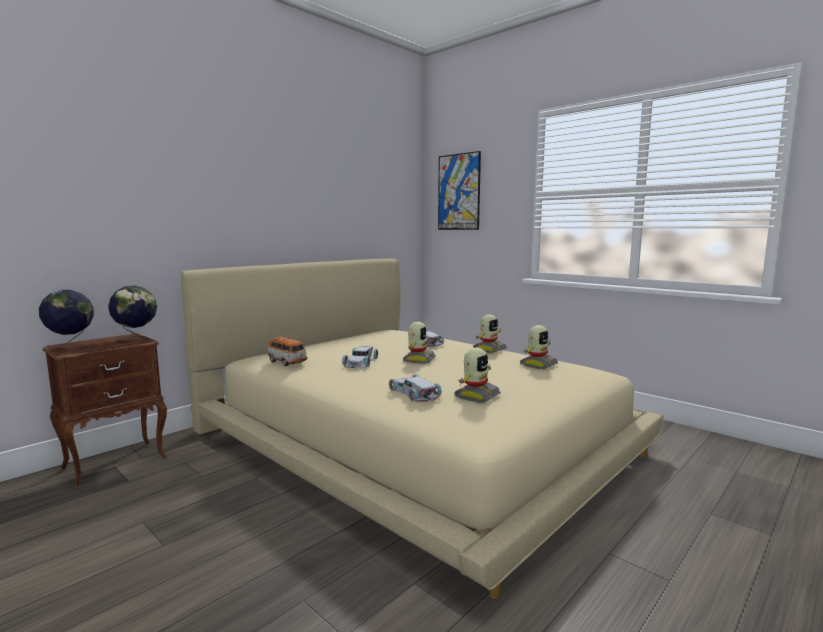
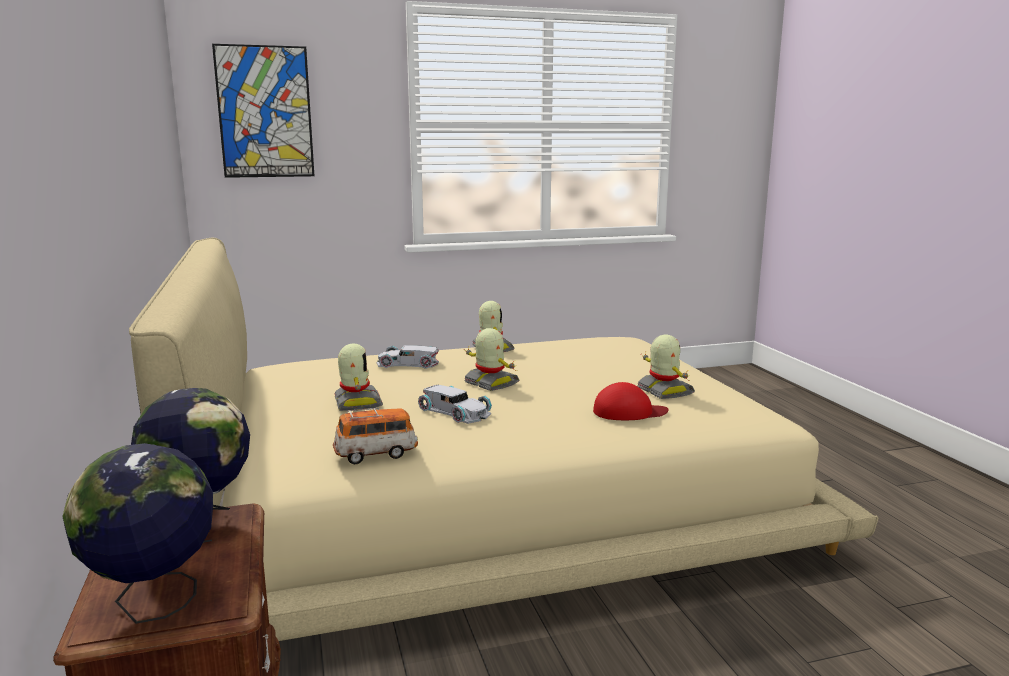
camera: 60 degrees left, 5 degrees up
white toy car [389,374,442,402] -> red cap [593,382,668,420]
toy robot [520,325,558,369] -> toy robot moved to [335,343,383,411]

